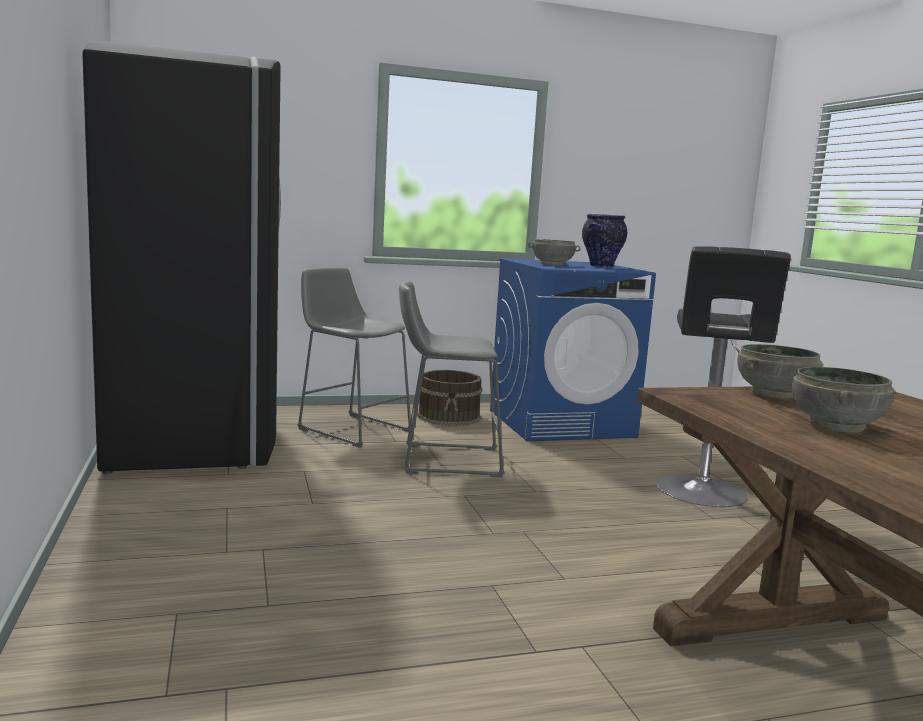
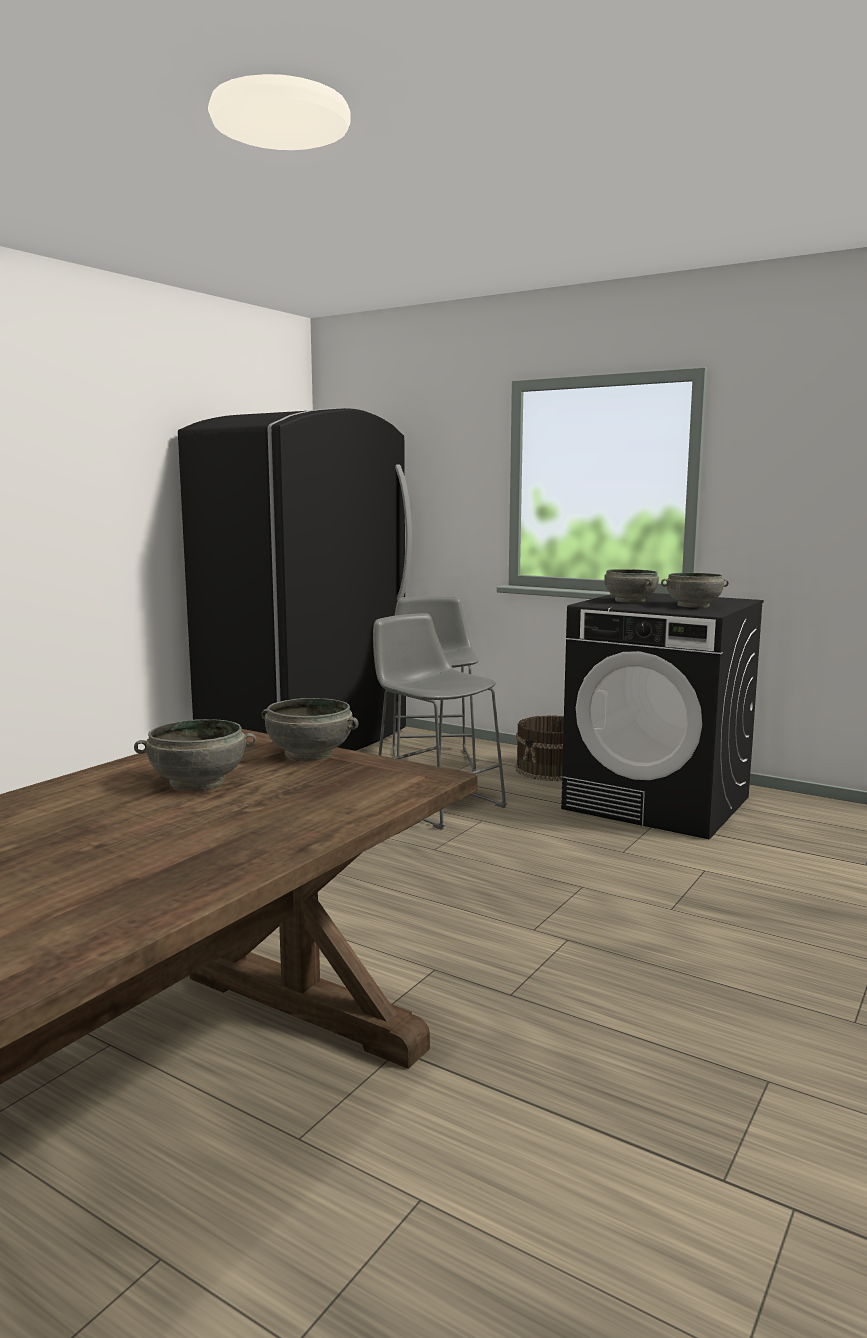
camera: 50 degrees right, 0 degrees up
blue washing machine [490,258,656,441] -> black washing machine [561,593,764,839]
vase [582,214,627,268] -> grey bowl [661,573,729,608]
black stool [657,246,791,507] -> none

